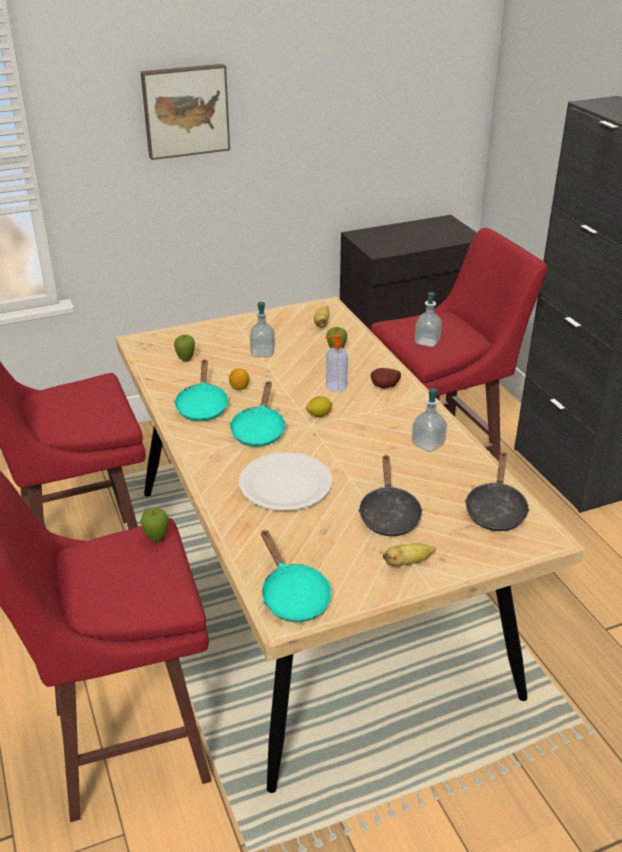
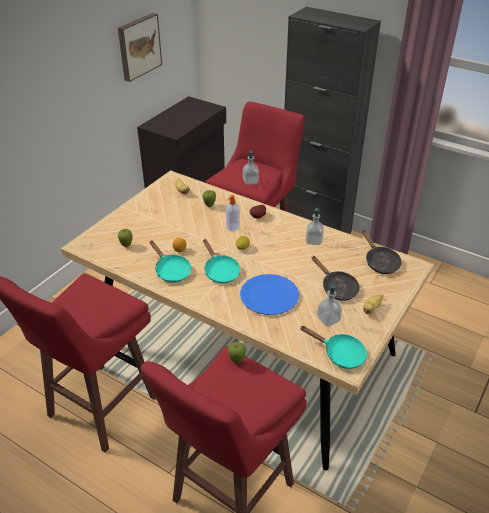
camera: 35 degrees left, 5 degrees up
picture [140,64,230,160] -> picture moved to [118,13,162,82]
white plate [239,452,333,511] -> blue plate [240,274,299,315]
soap dispenser [250,302,275,357] -> soap dispenser moved to [317,284,342,327]

